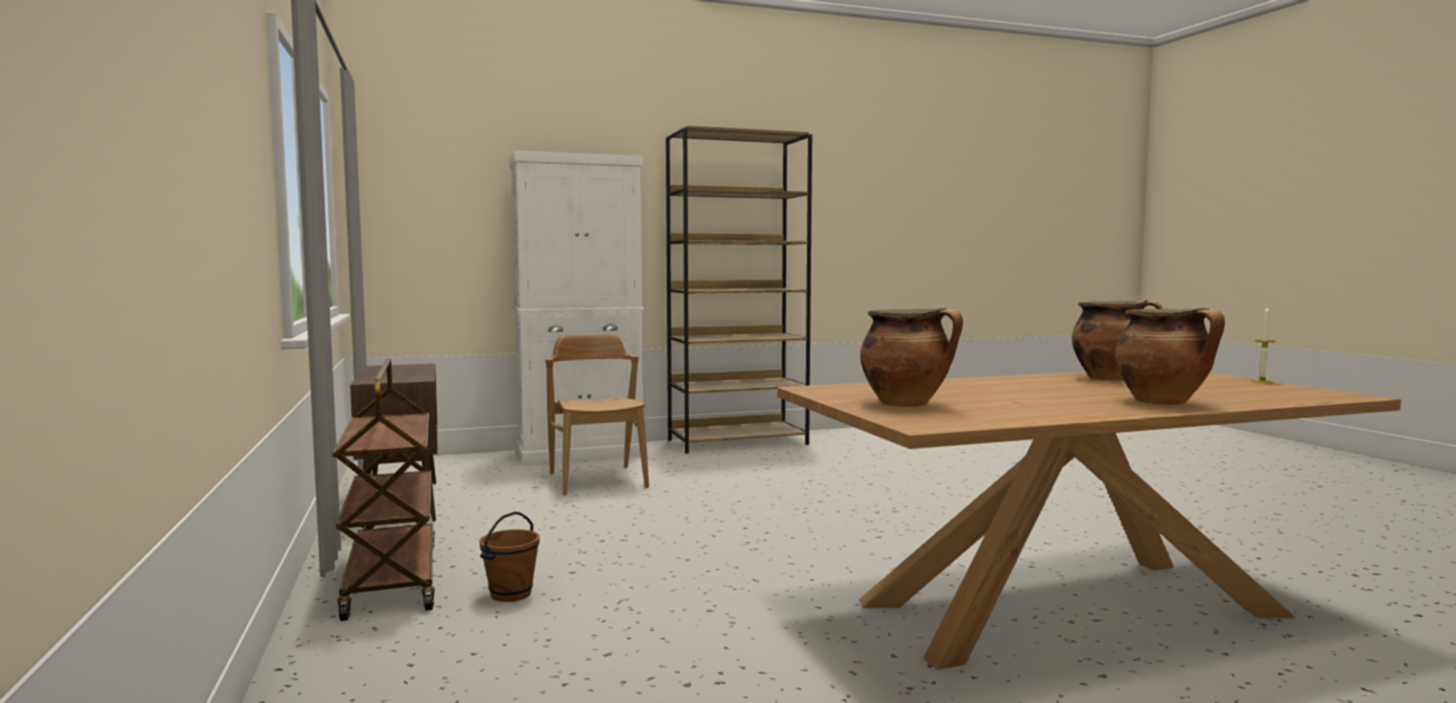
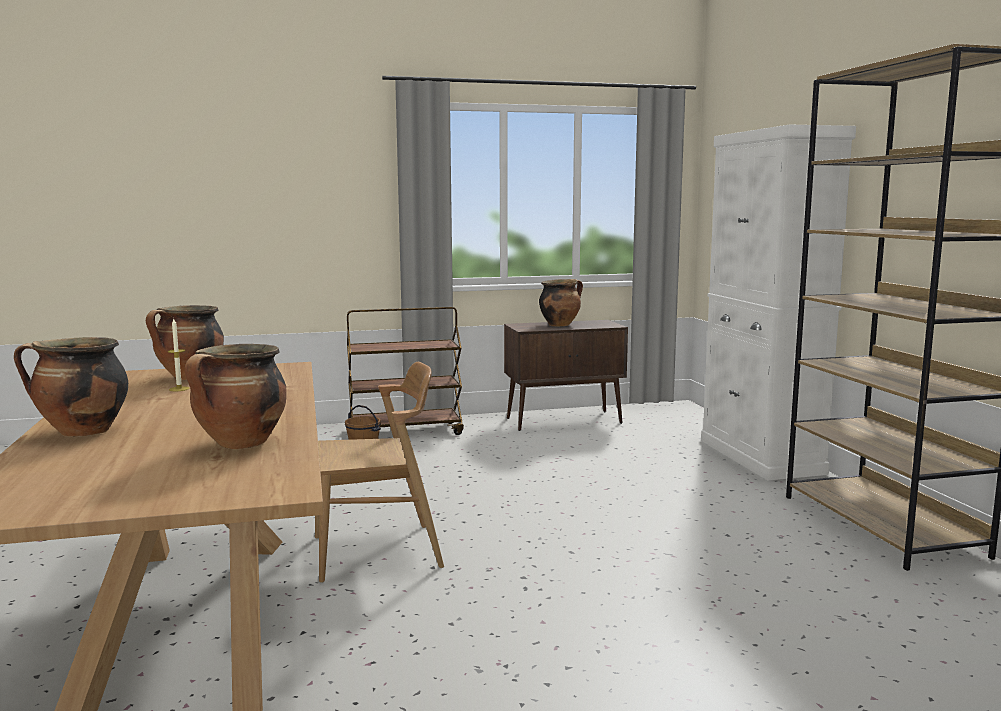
camera: 95 degrees right, 5 degrees up
brown chair [545,333,649,496] -> brown chair moved to [315,362,444,583]
candle [1251,306,1275,383] -> candle moved to [168,319,190,391]
none -> cooking pot [539,279,583,326]

